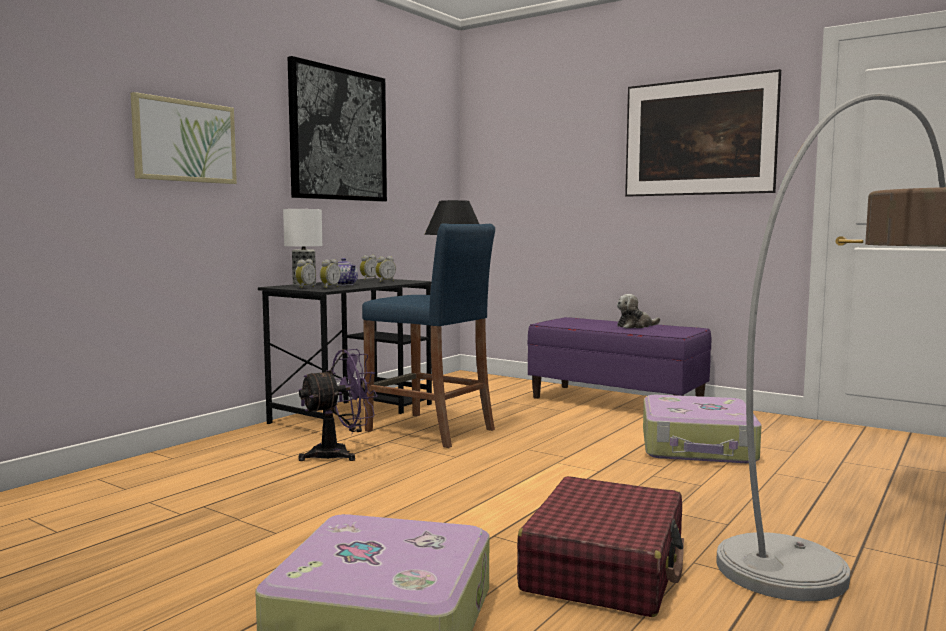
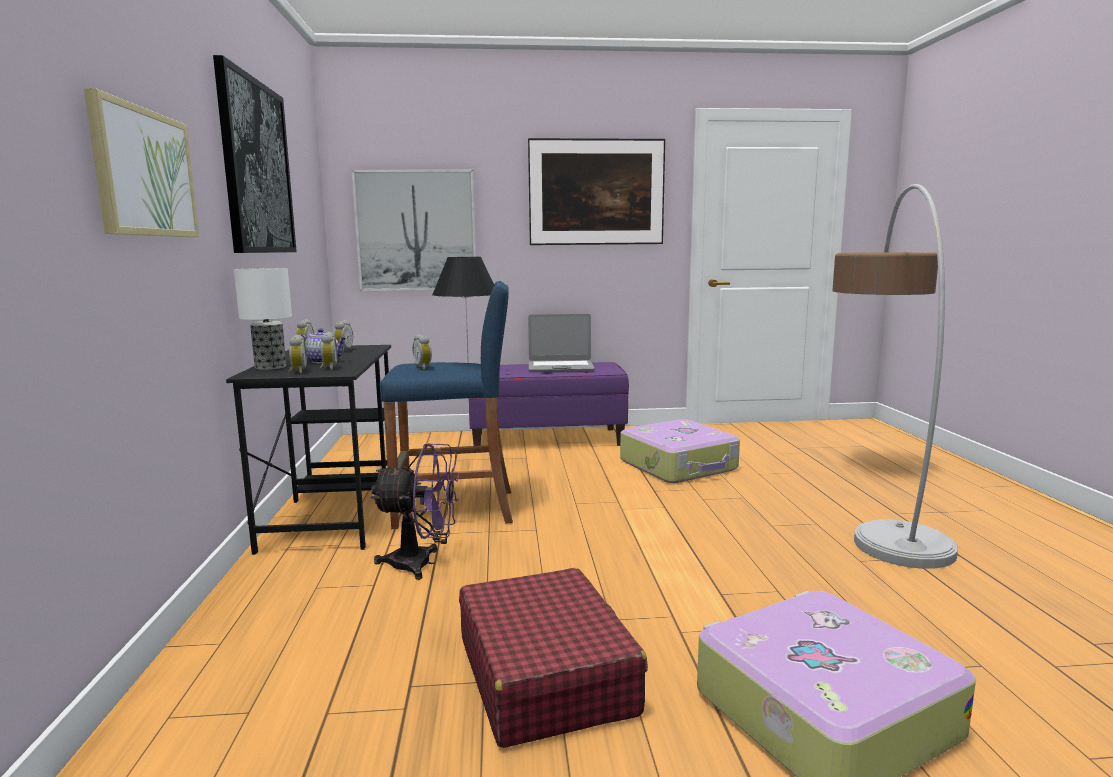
camera: 40 degrees left, 5 degrees up
purple fan [298,349,377,461] -> purple fan turned 75 degrees clockwise [371,443,459,580]
red suitcase [517,476,684,617] -> red suitcase moved to [459,568,648,748]
plush toy [617,294,660,328] -> laptop [528,314,595,371]
none -> picture [352,170,476,291]
none -> alarm clock [413,334,432,369]

